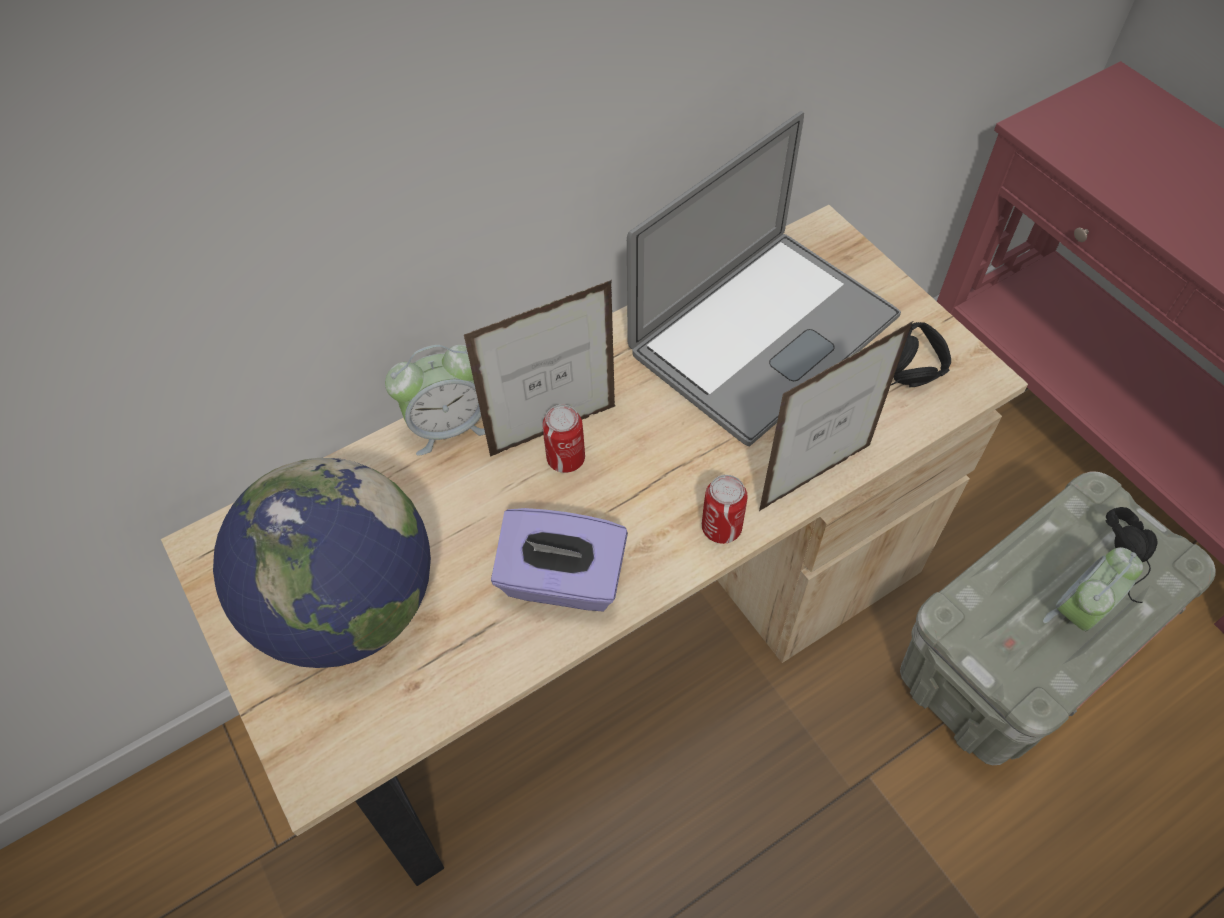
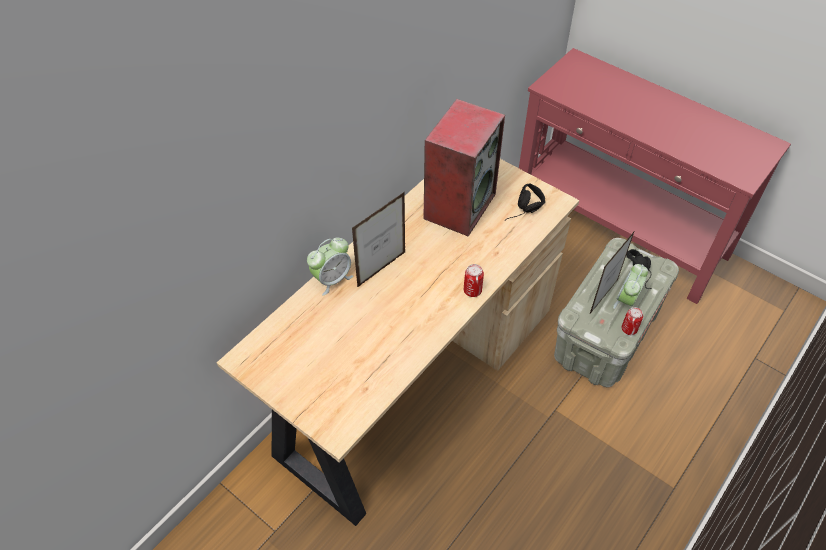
camera: 20 degrees left, 5 degrees down
globe [213,458,431,668] -> none
purple tissue box [491,508,628,611] -> none
can [542,405,585,473] -> can moved to [622,307,643,335]
laptop [627,111,901,446] -> speaker [423,99,505,237]
picture frame [759,321,913,511] -> picture frame moved to [589,232,634,315]

